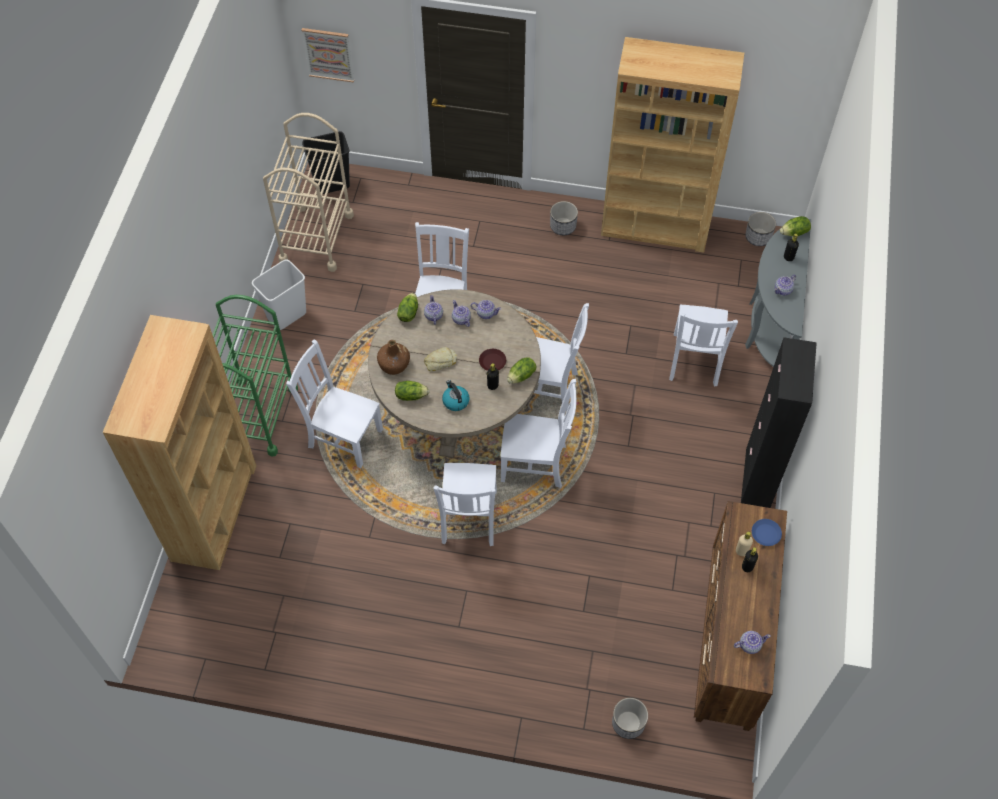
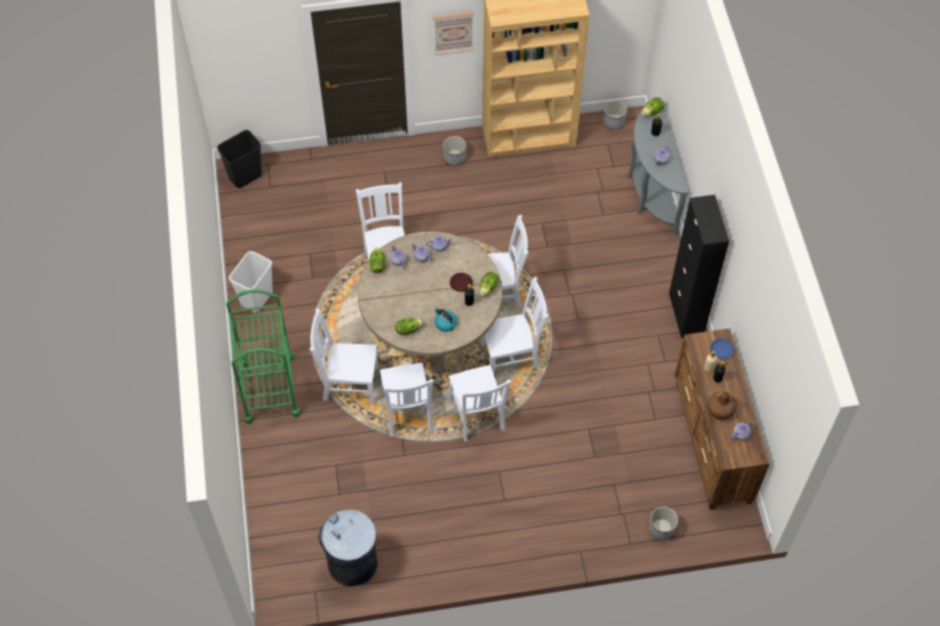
camera: 20 degrees left, 0 degrees up
brown bookcase [103,315,256,570] -> none
beige cart [263,113,354,272] -> none
picture [302,28,354,83] -> picture moved to [433,12,474,55]
brown bottle [377,340,410,375] -> brown bottle moved to [708,391,737,420]
bread [424,347,457,371] -> none
white chair [669,305,738,386] -> white chair moved to [380,363,434,437]
none -> grey trash can [317,510,377,586]

